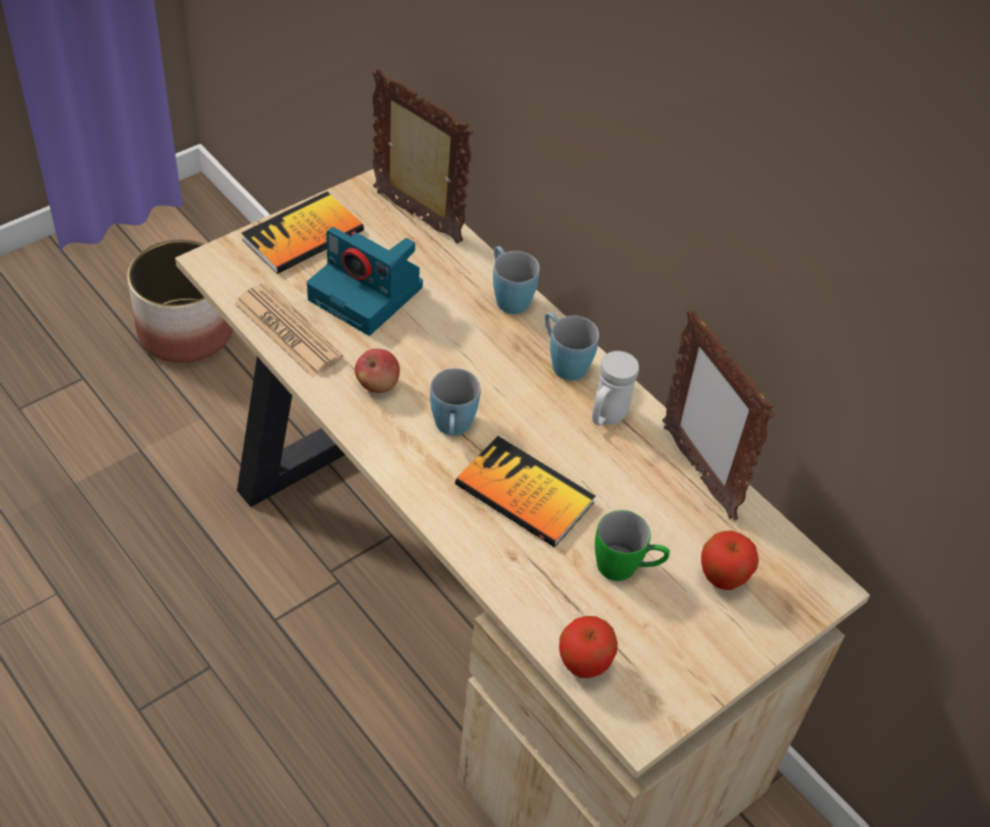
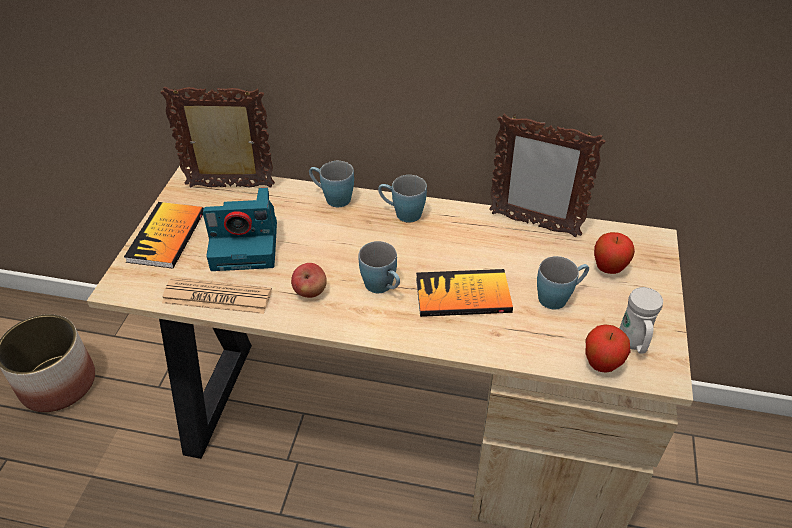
camera: 35 degrees left, 5 degrees down
white mug [592,351,639,426] -> white mug moved to [619,287,663,354]
green mug [595,510,670,581] -> blue mug [537,256,589,309]

